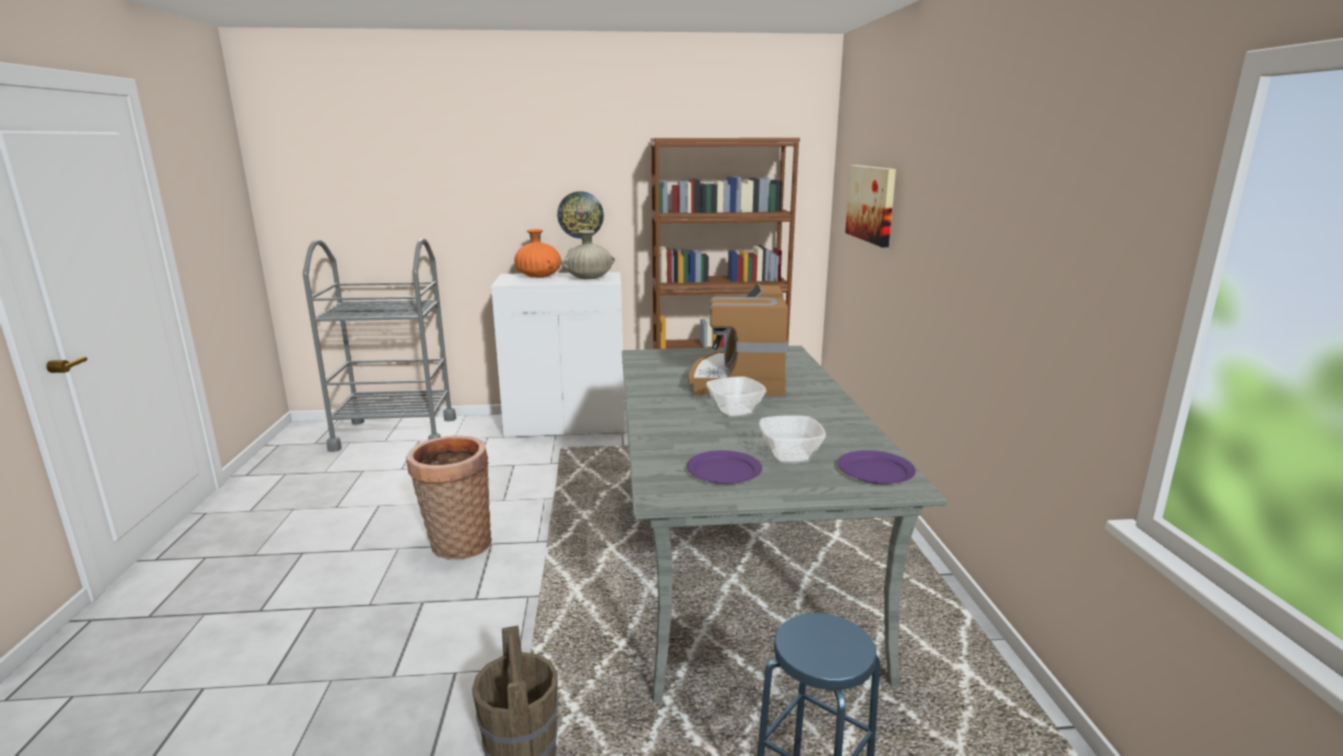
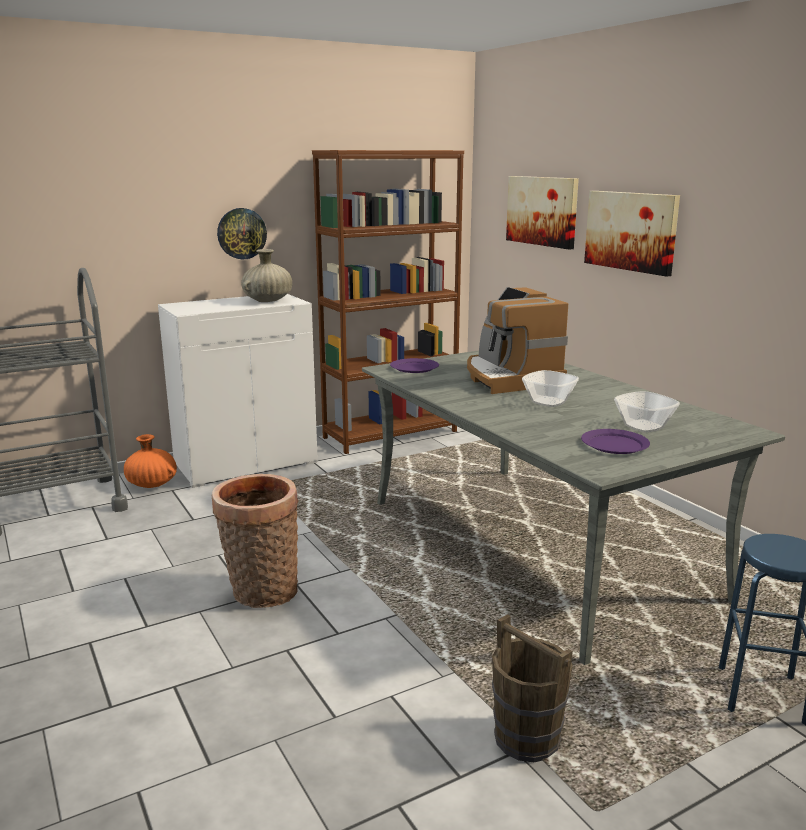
camera: 25 degrees left, 0 degrees up
orange vase [514,229,561,278] -> orange vase moved to [124,434,177,488]
purple plate [838,450,916,484] -> purple plate moved to [390,358,439,373]
none -> picture [584,191,680,277]

